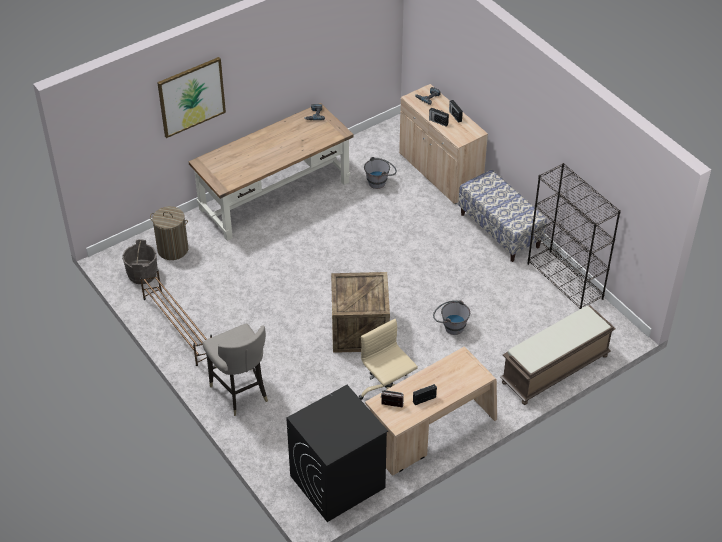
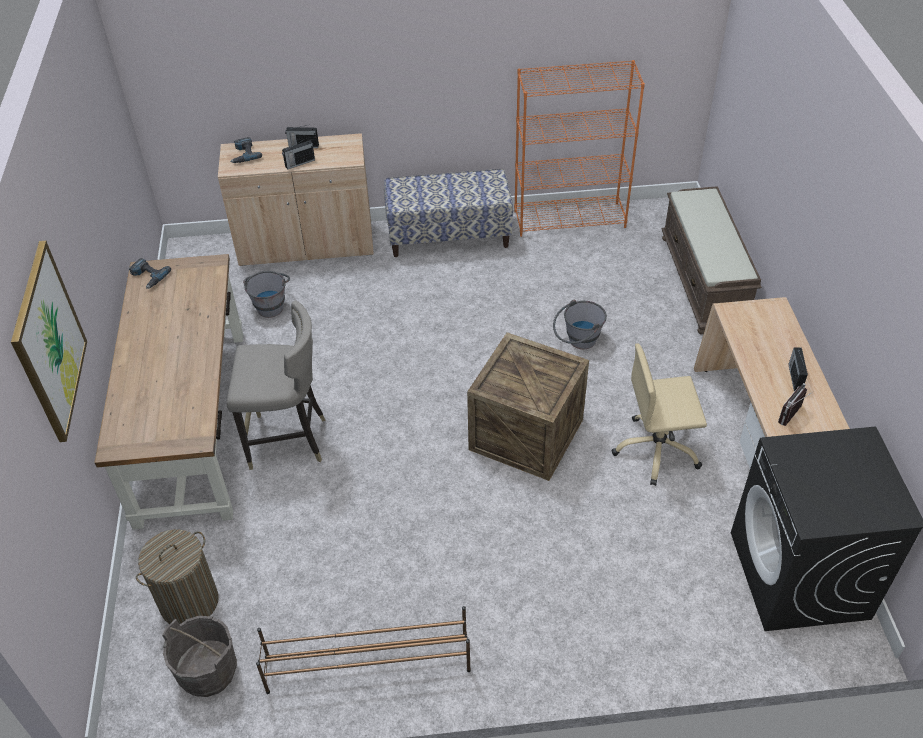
camera: 60 degrees left, 0 degrees up
grey stool [202,324,268,416] -> grey stool moved to [227,301,326,470]
black bookcase [528,163,621,309] -> orange bookcase [514,60,645,237]

